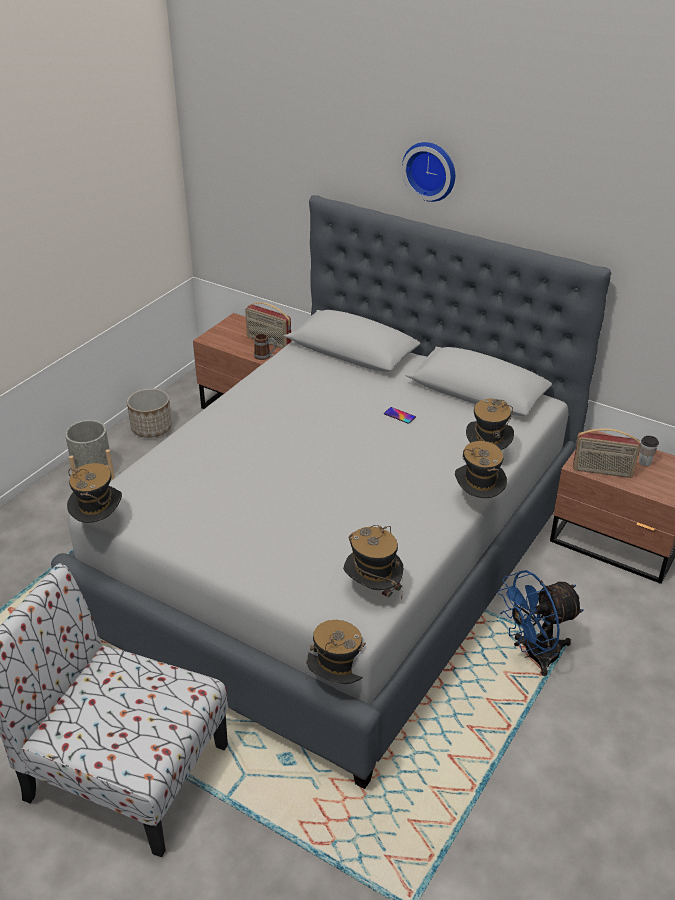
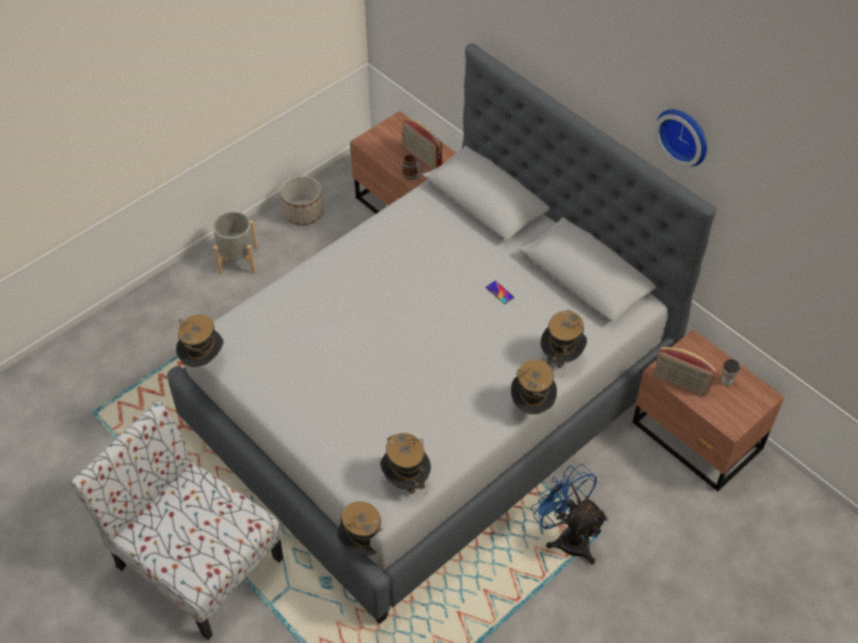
camera: 15 degrees right, 15 degrees up
wall clock [402,142,455,202] -> wall clock moved to [655,109,707,167]
blue fan [498,570,584,676] -> blue fan turned 60 degrees clockwise [531,464,608,565]

